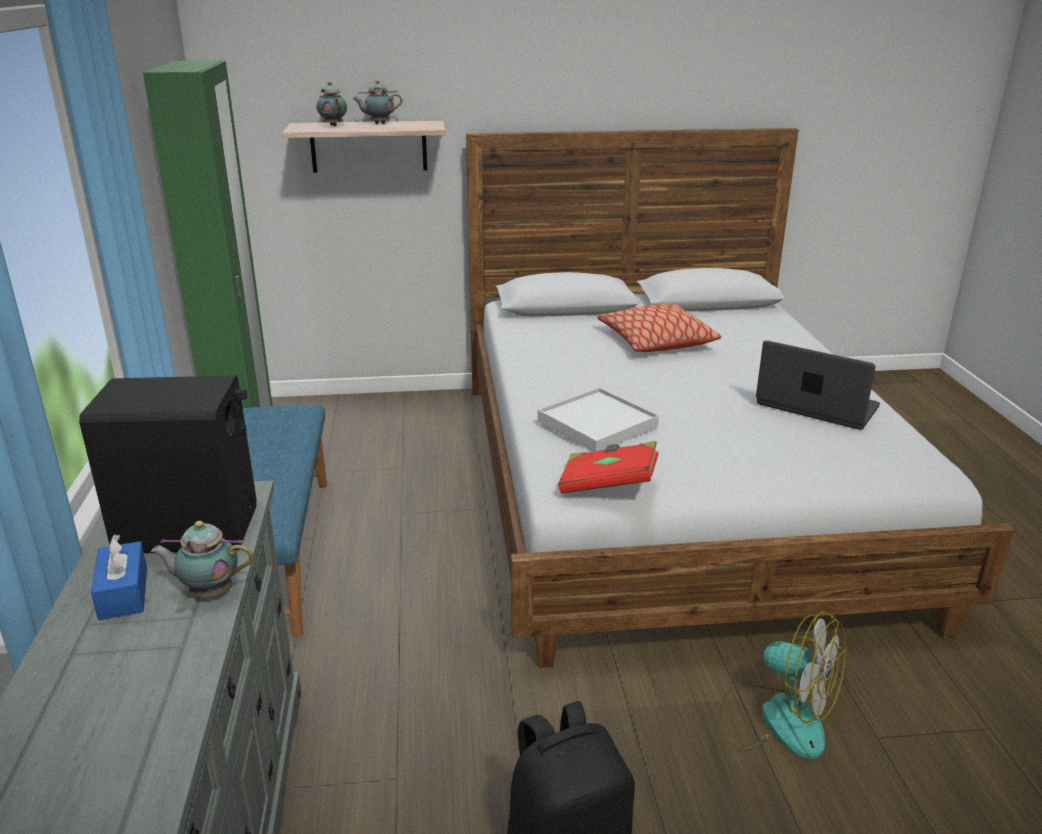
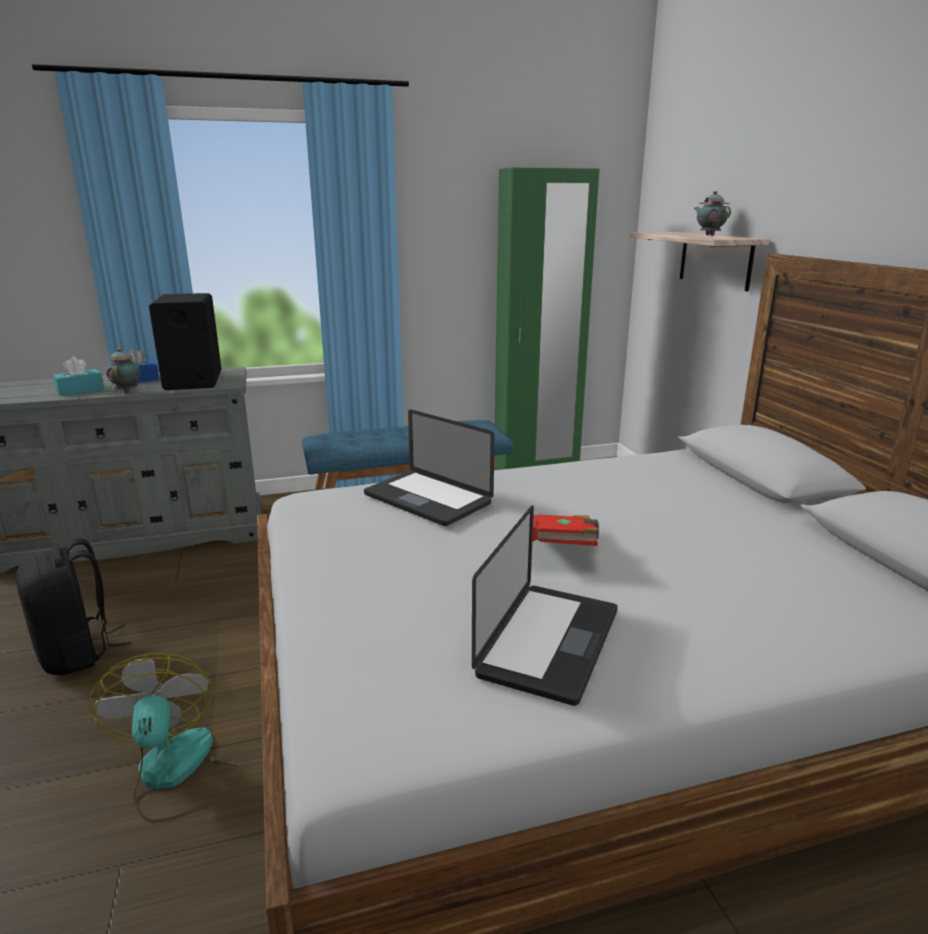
camera: 80 degrees right, 5 degrees down
teapot [317,82,347,127] -> none
white tray [538,388,659,452] -> laptop [364,409,495,526]
red book [558,441,658,493] -> red book moved to [532,514,599,546]
pillow [597,303,722,352] -> none
fan [718,611,846,759] -> fan turned 135 degrees clockwise [89,653,244,823]
none -> turquoise tissue box [53,357,104,396]

